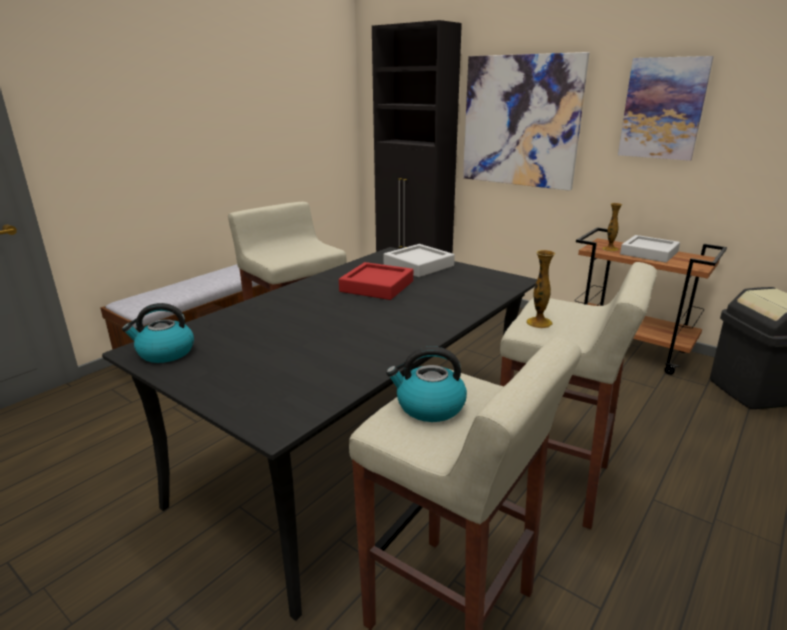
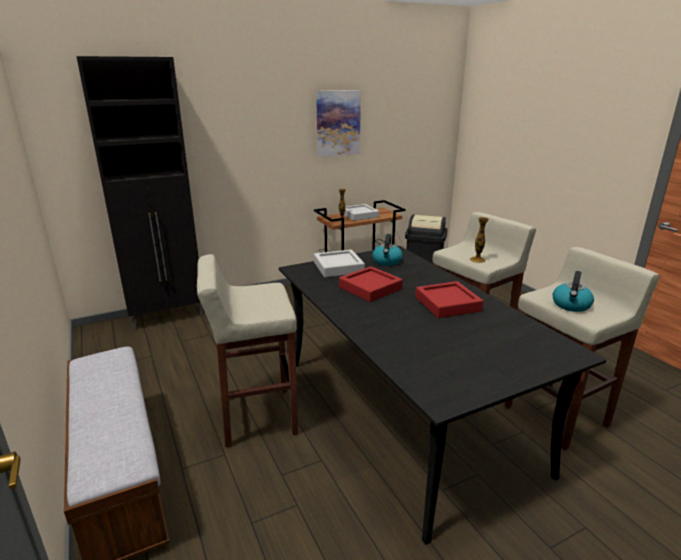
camera: 65 degrees left, 0 degrees up
kettle [122,303,194,363] -> kettle moved to [373,234,403,266]
picture [463,52,589,191] -> none
none -> red tray [416,281,483,318]

